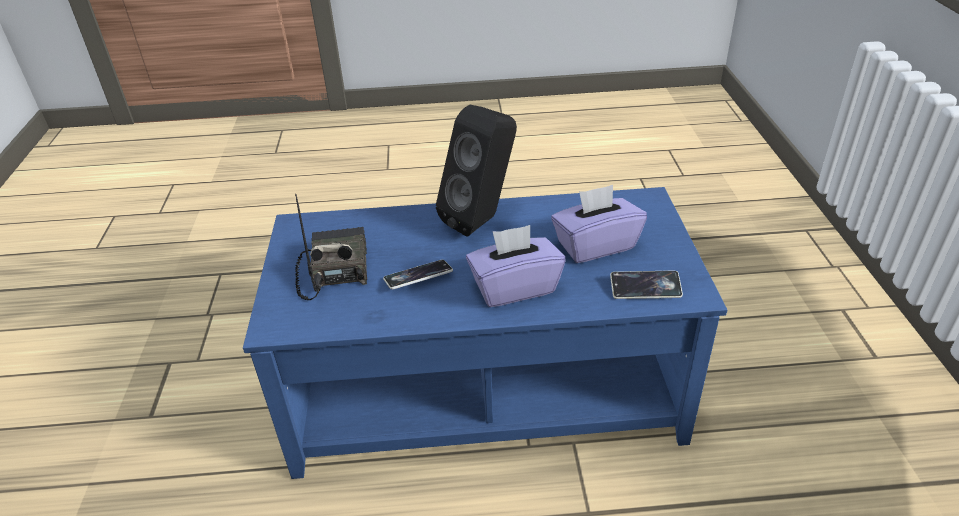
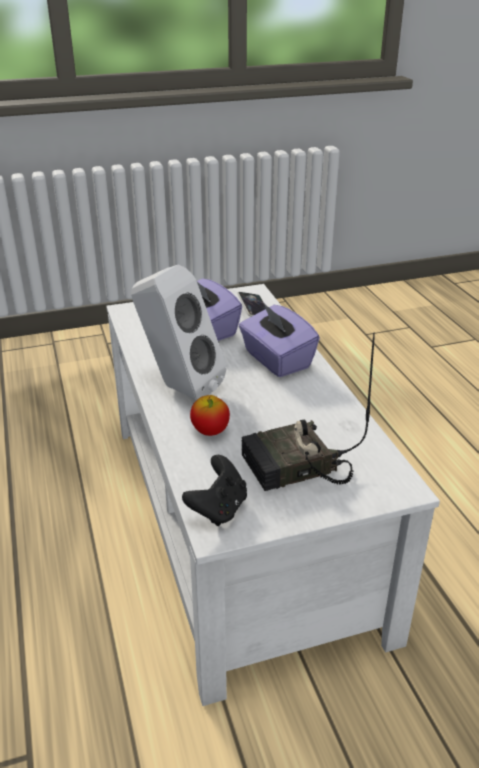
camera: 105 degrees left, 5 degrees down
blue coffee table [243,187,727,479] -> white coffee table [106,284,440,706]
phone [383,260,453,289] -> none
black speaker [436,105,517,237] -> white speaker [131,264,227,400]
none -> black game controller [182,455,247,526]
none -> apple [190,395,230,436]

